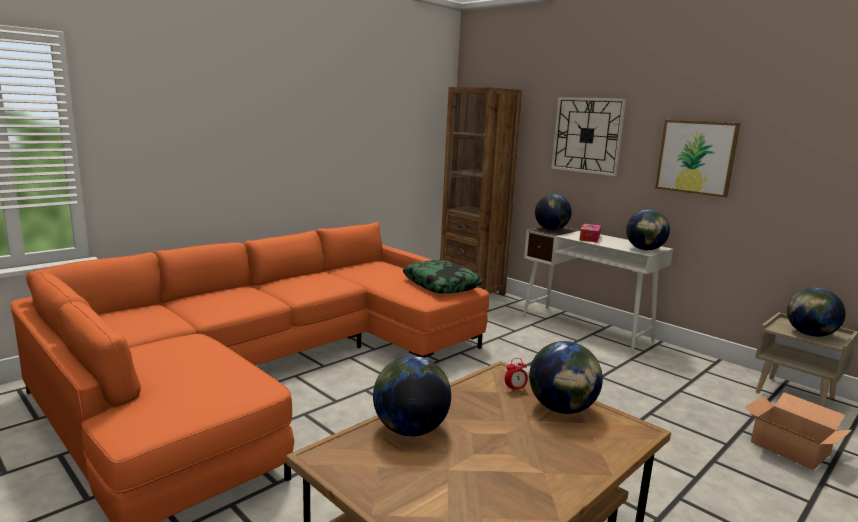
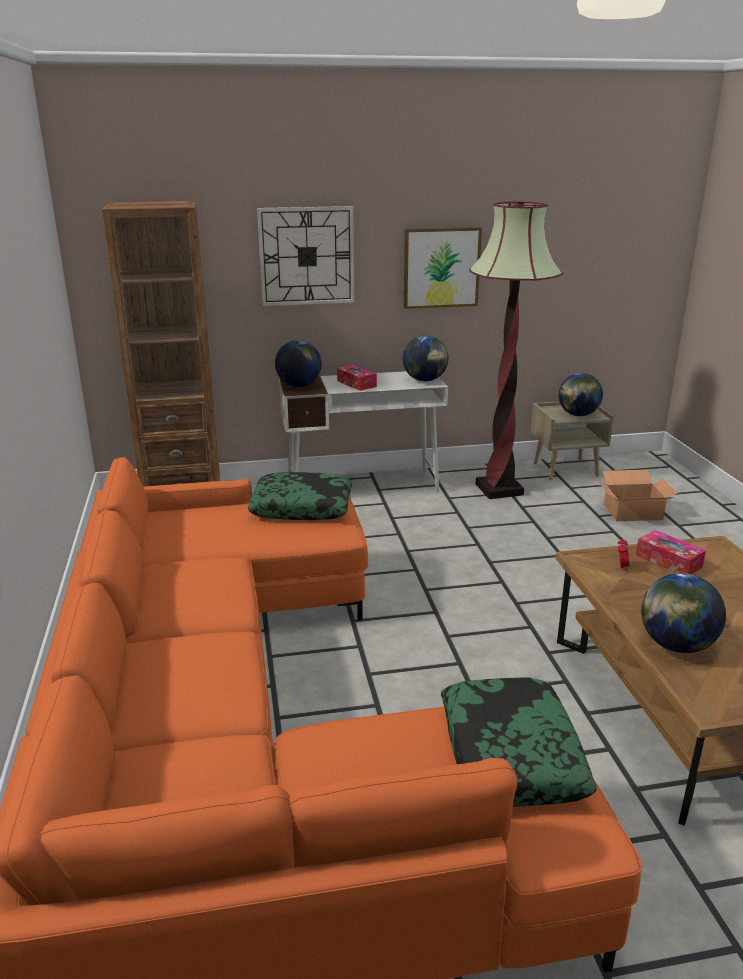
camera: 55 degrees left, 10 degrees up
globe [529,341,603,414] -> tissue box [636,530,706,574]
none -> pillow [441,677,597,807]
none -> floor lamp [469,201,563,499]

